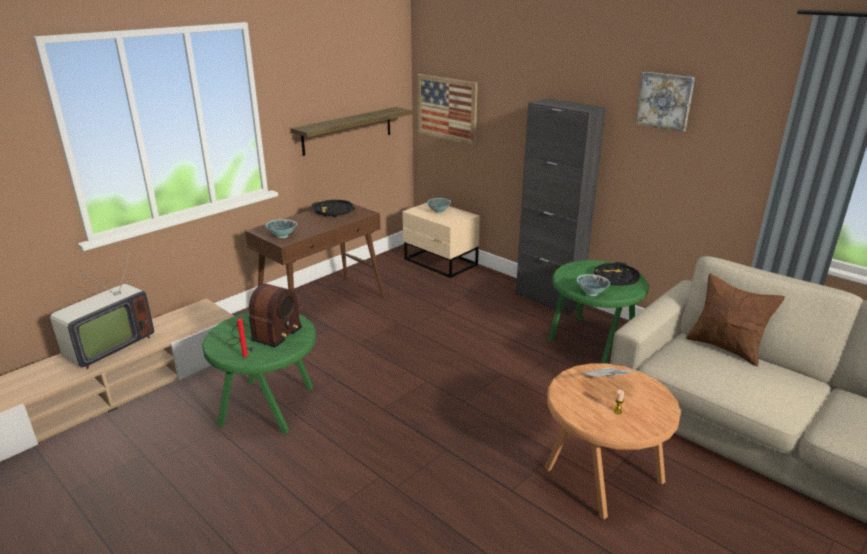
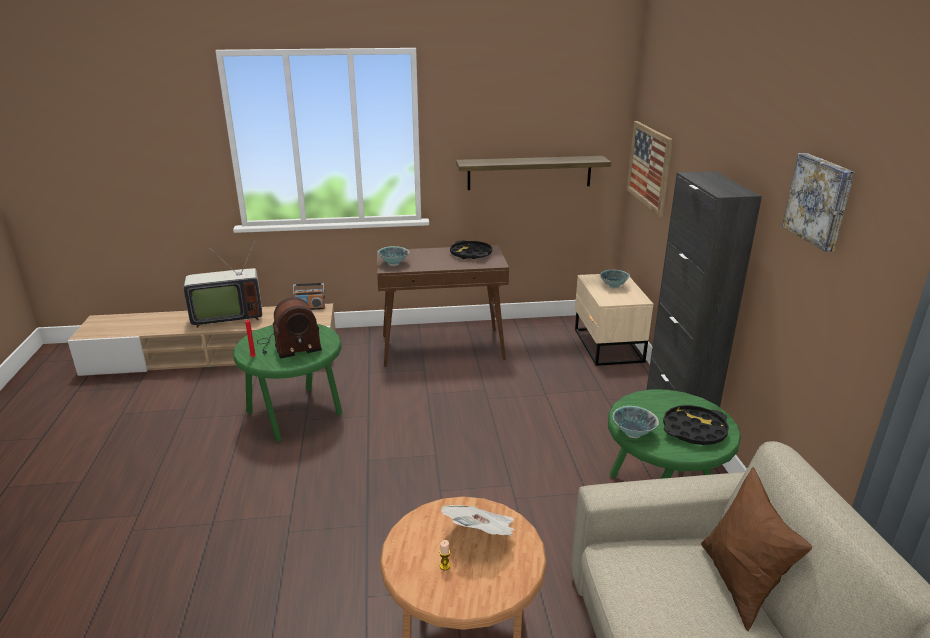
camera: 40 degrees right, 0 degrees up
none -> radio [293,283,325,310]

